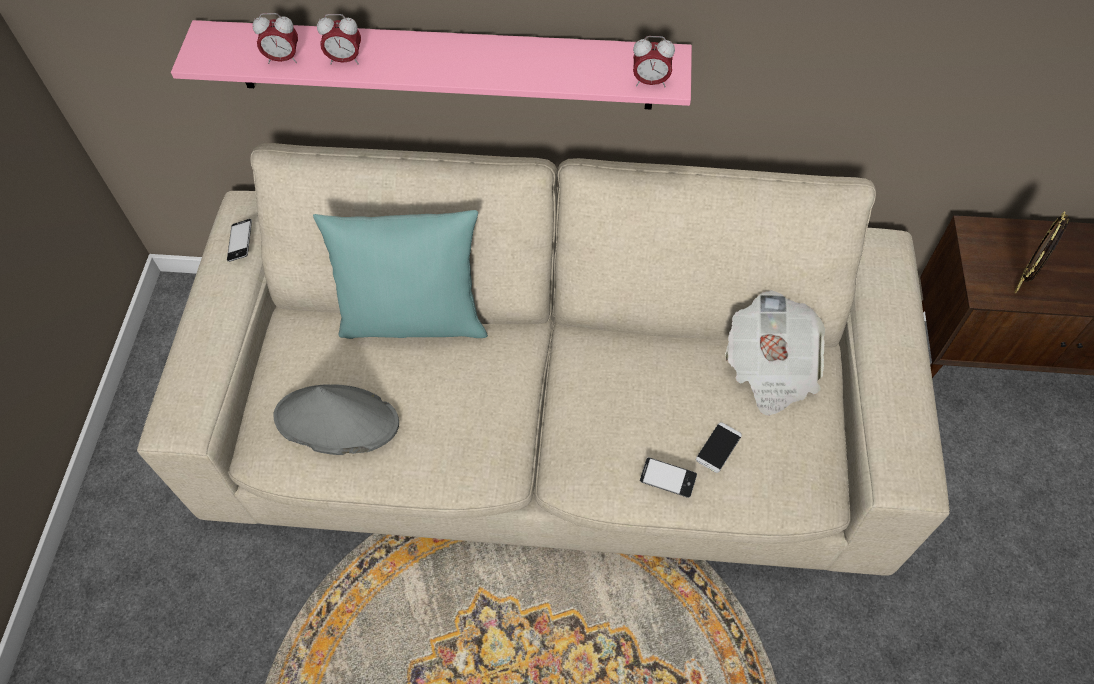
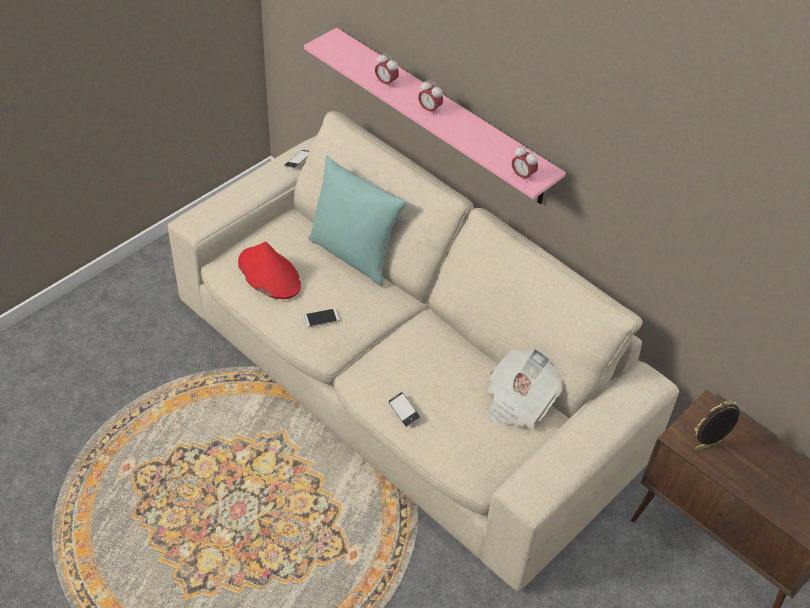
camera: 35 degrees right, 10 degrees down
alarm clock [252,13,298,64] -> alarm clock moved to [418,80,443,116]
grey hat [273,384,399,455] -> red hat [238,241,301,299]
phone [696,422,742,473] -> phone moved to [304,309,339,327]

